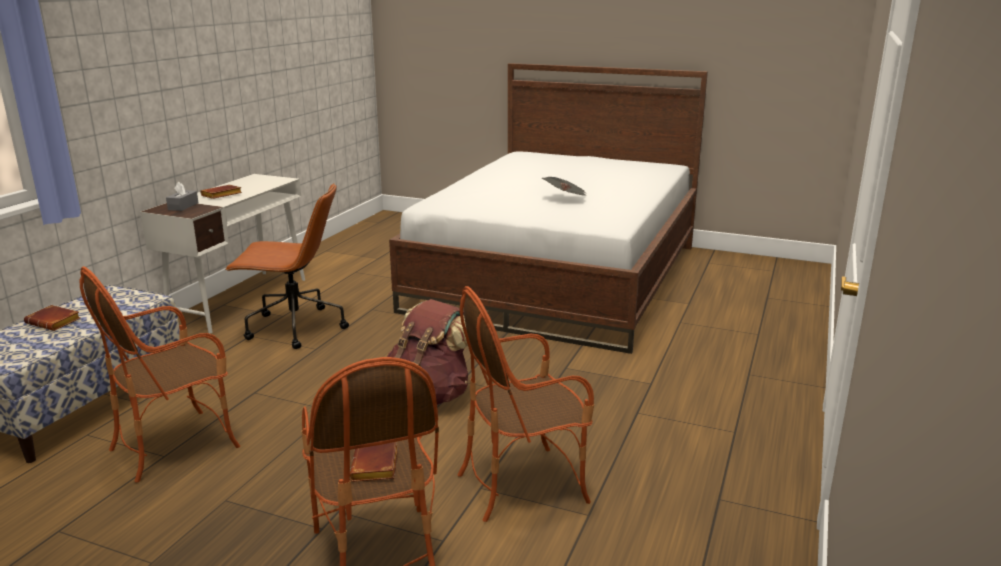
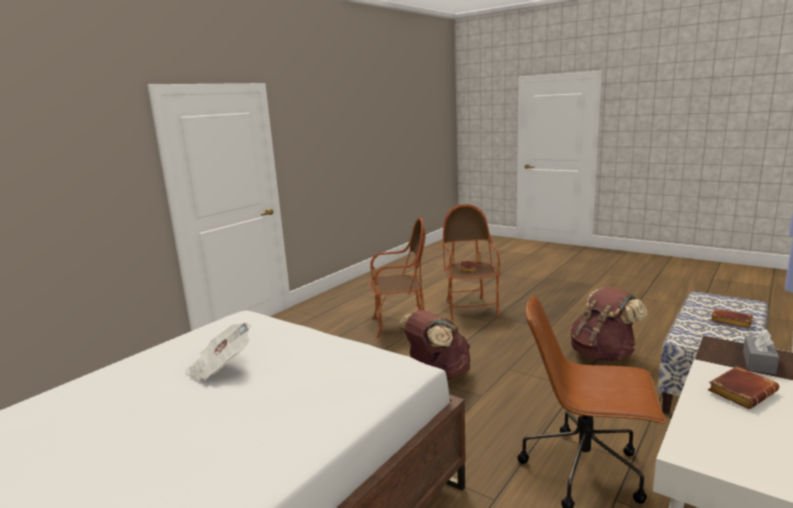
camera: 165 degrees left, 5 degrees down
armchair [79,266,240,482] -> brown backpack [571,286,647,362]

